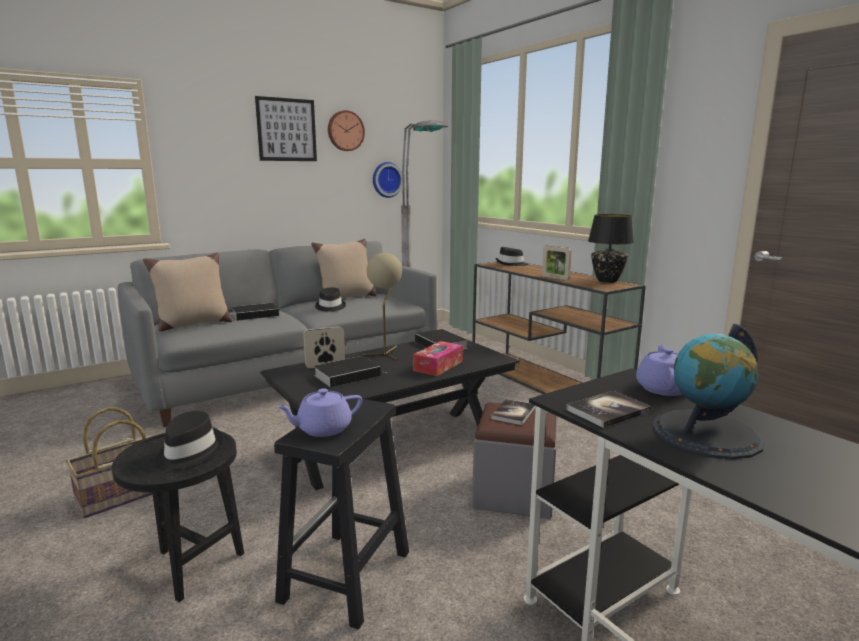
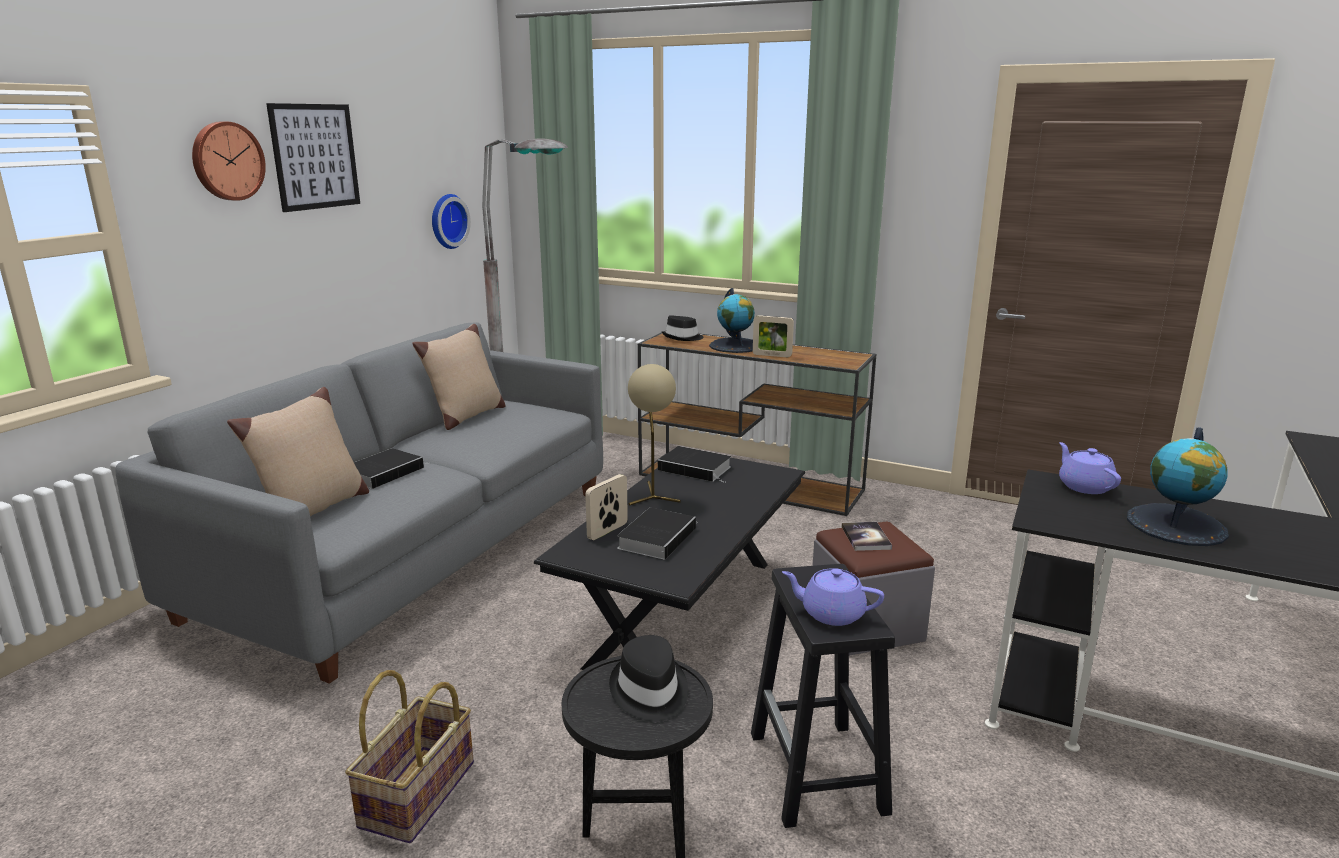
camera: 30 degrees left, 5 degrees up
purple teapot [277,388,362,437] -> purple teapot turned 75 degrees clockwise [782,568,884,626]
black hat [315,288,346,312] -> none
wall clock [328,110,365,151] -> wall clock moved to [192,122,266,201]
tissue box [413,341,463,376] -> none
book [566,391,652,428] -> none
black table lamp [588,214,634,283] -> none
none -> globe [709,288,755,353]

